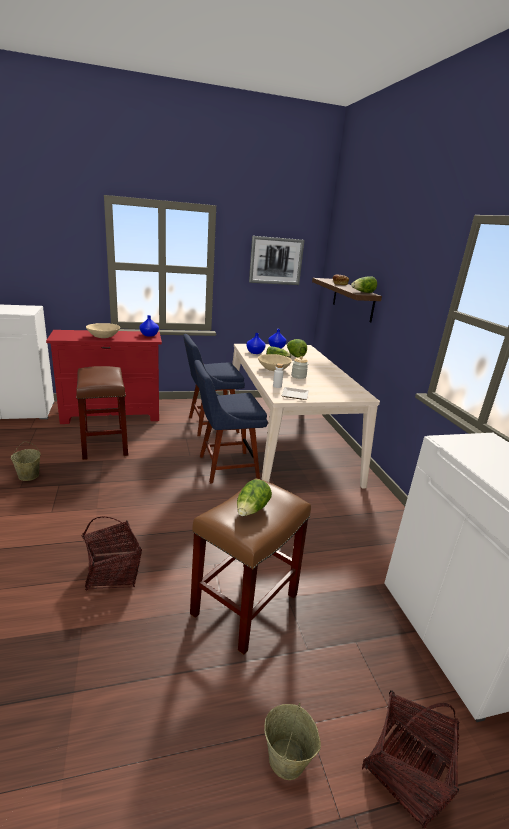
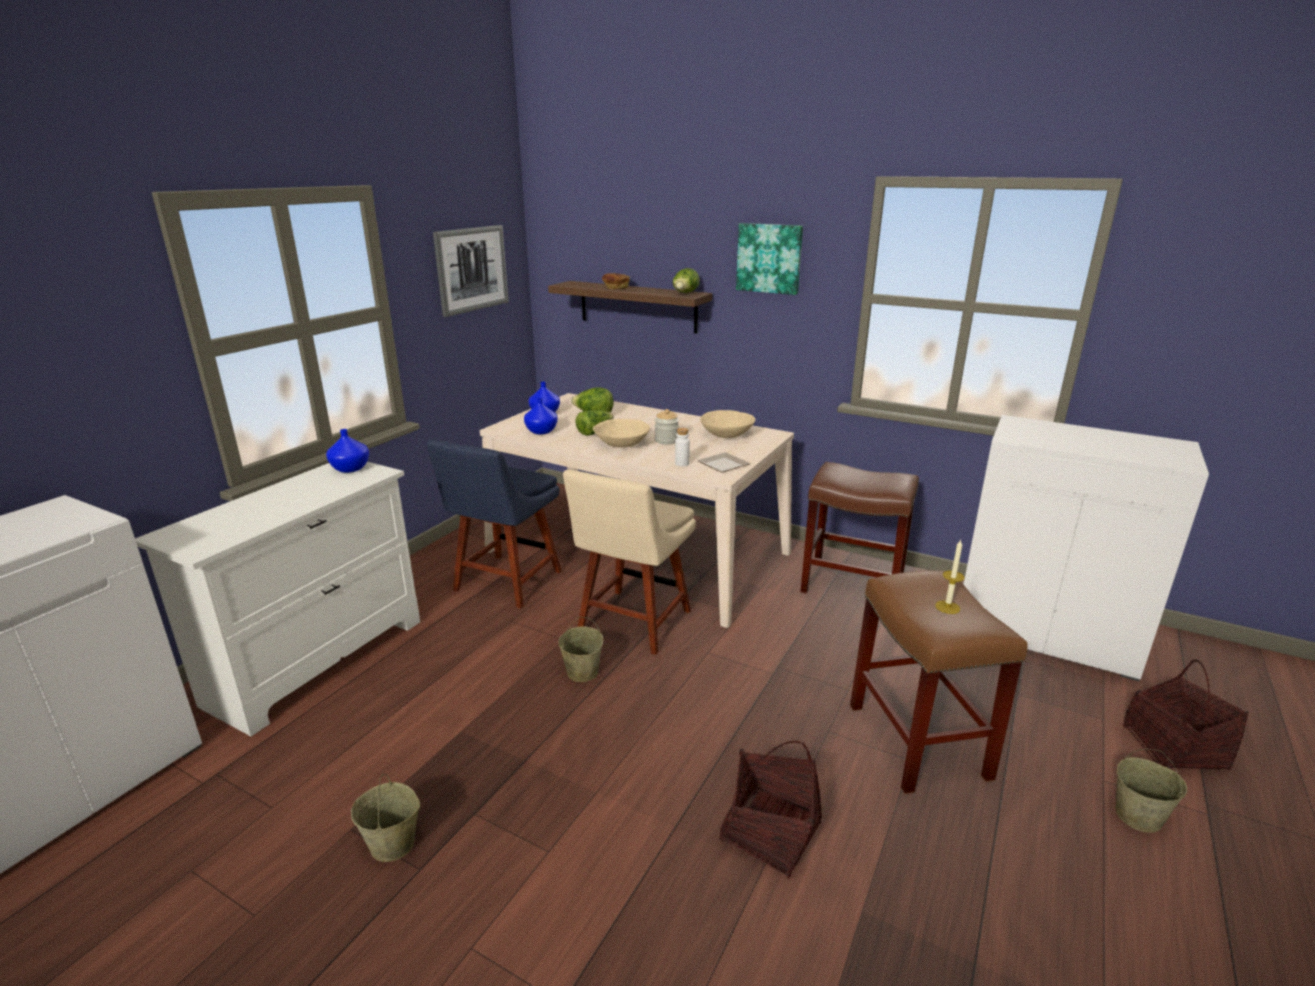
camera: 45 degrees left, 0 degrees up
red dresser [46,330,162,424] -> white dresser [135,462,420,736]
brown stool [76,366,128,460] -> brown stool moved to [801,462,919,593]
beige bowl [86,323,120,338] -> beige bowl moved to [700,410,755,438]
blue chair [194,360,268,484] -> beige chair [563,470,696,655]
lettuce [237,479,272,516] -> candle [935,540,965,614]
none -> beige bucket [558,617,603,682]
none -> picture [736,223,803,295]

